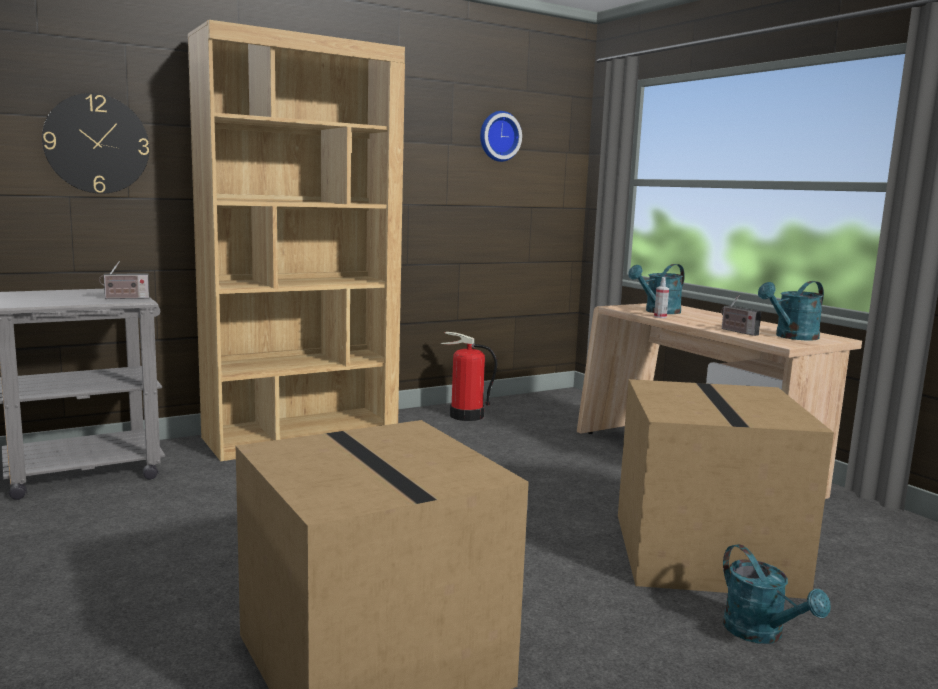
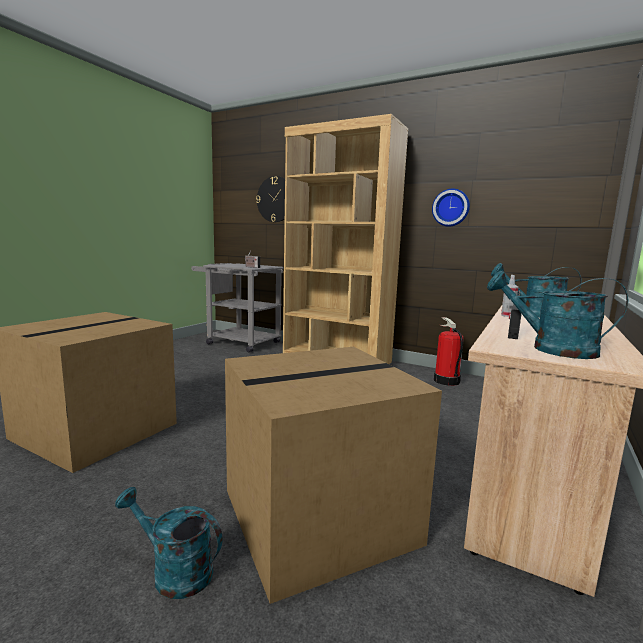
camera: 60 degrees right, 0 degrees up
wall clock [480,111,522,162] -> wall clock moved to [432,189,470,227]
turquoise watering can [723,544,830,644] -> turquoise watering can turned 75 degrees clockwise [115,487,223,599]

